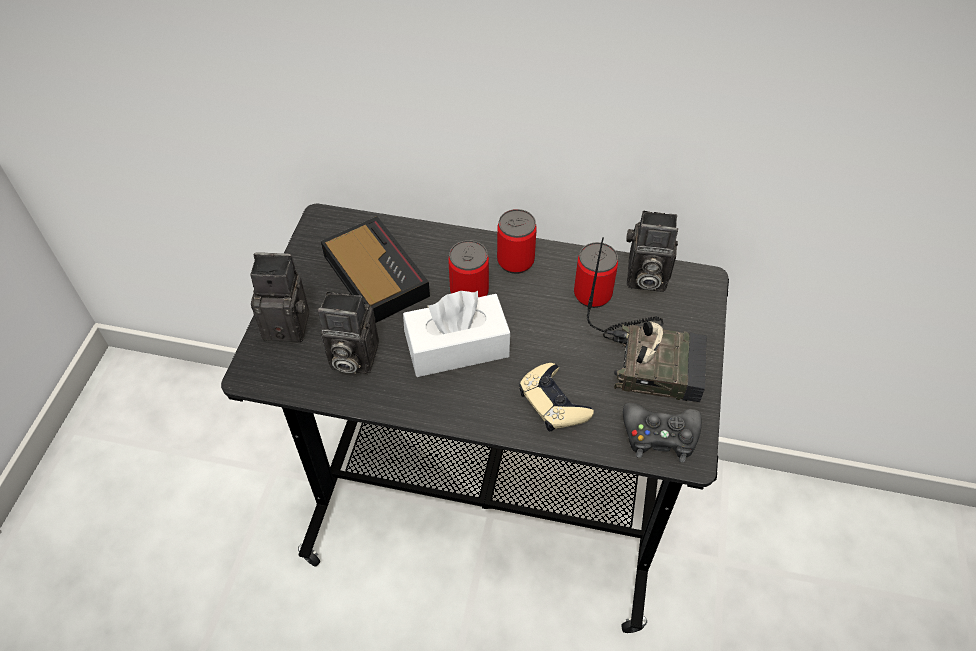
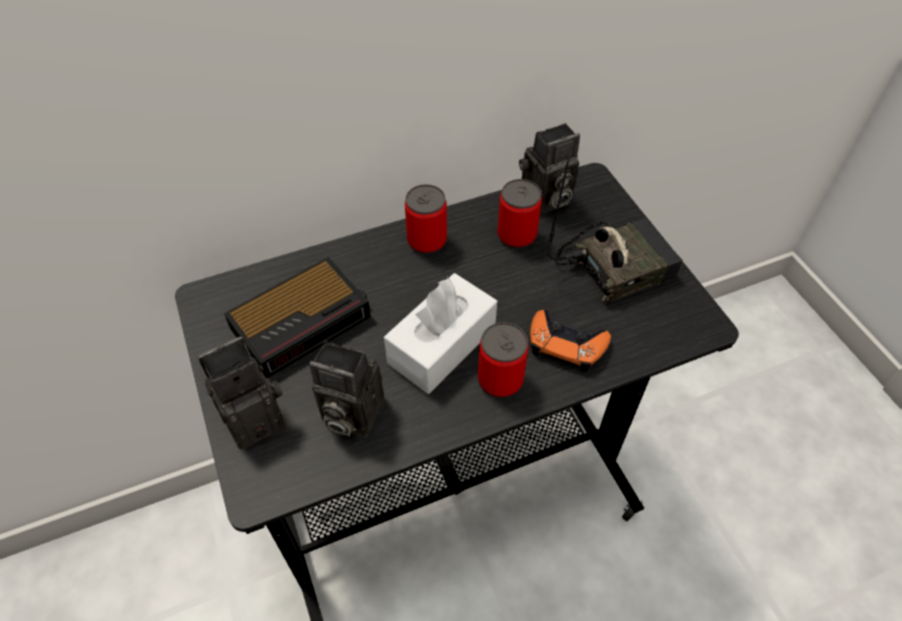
camera: 35 degrees left, 0 degrees up
camera [318,291,379,374] -> camera turned 45 degrees clockwise [309,341,384,437]
alarm clock [321,216,430,323] -> alarm clock turned 120 degrees clockwise [224,257,371,379]
can [448,240,489,297] -> can moved to [478,322,529,397]
beige game controller [519,363,594,432] -> orange game controller [530,310,611,372]
black game controller [623,403,702,462] -> none

